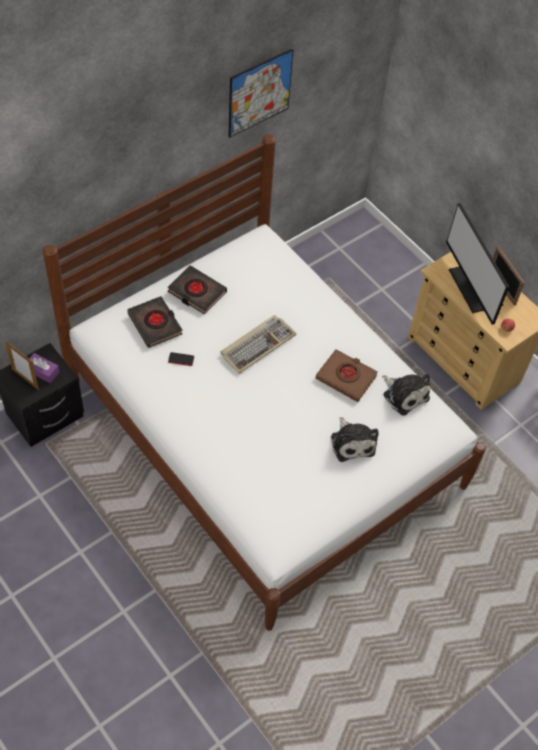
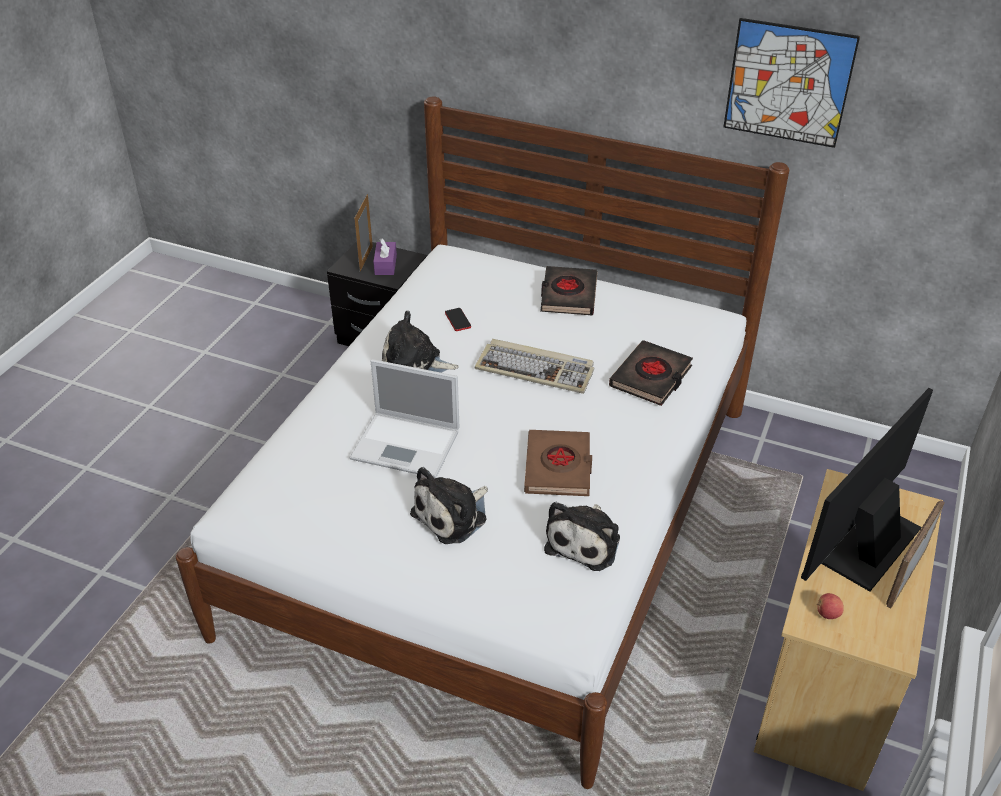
camera: 65 degrees right, 15 degrees down
black book [127,296,183,348] -> black book moved to [609,340,693,406]
none -> laptop [349,359,459,478]
none -> plush toy [382,311,459,373]

